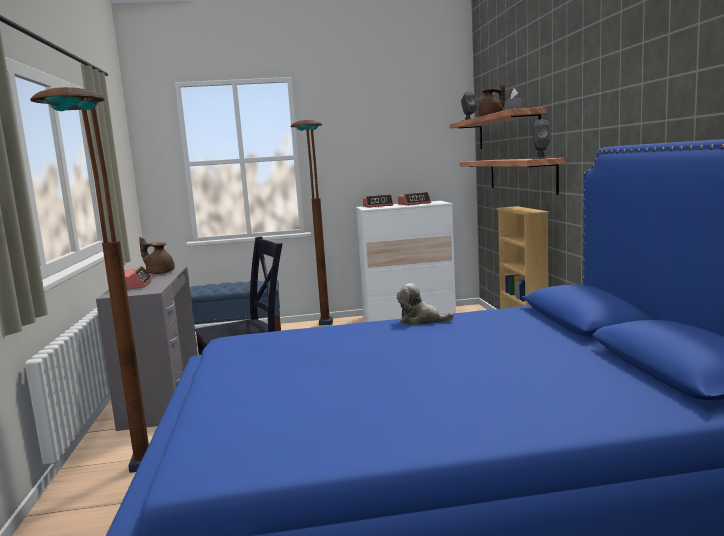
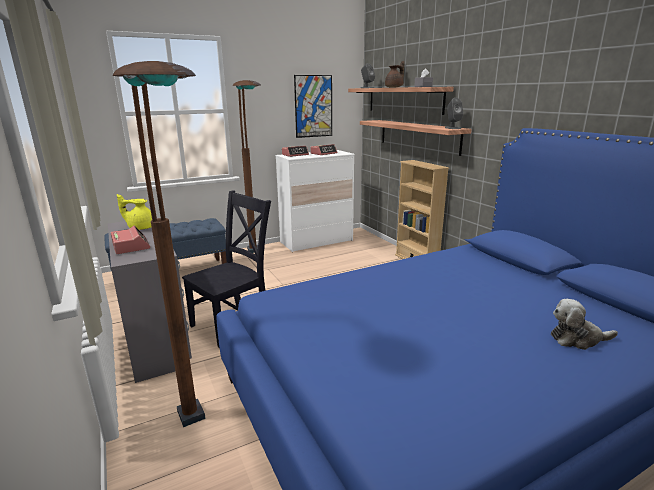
camera: 20 degrees left, 10 degrees up
brown teapot [139,237,175,274] -> yellow teapot [117,194,152,230]
plush toy [397,283,454,325] -> plush toy moved to [551,299,618,350]
none -> picture [294,75,332,138]

